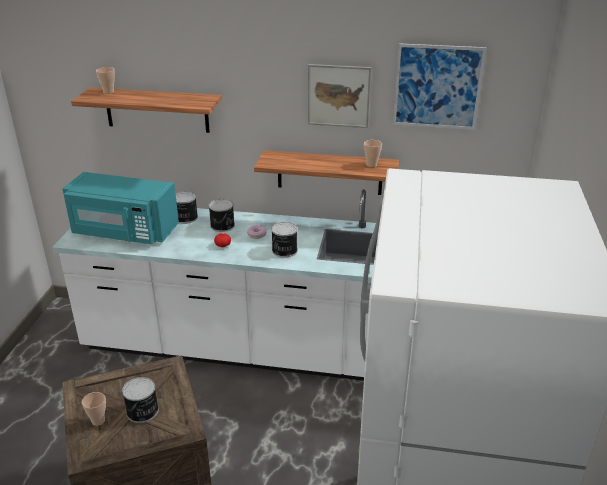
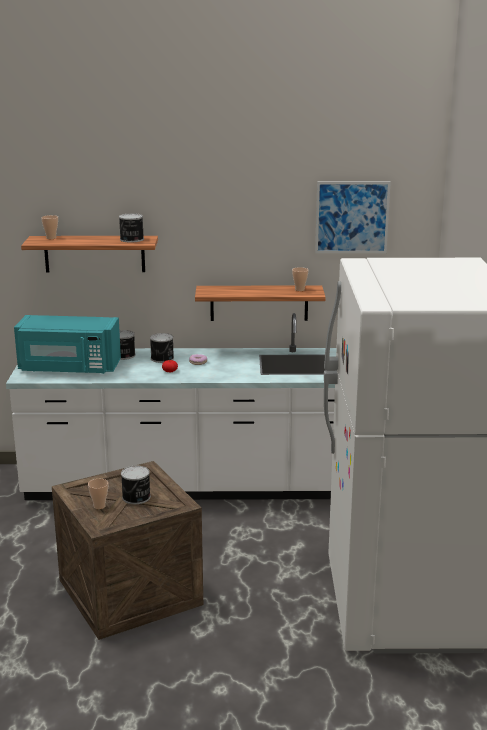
camera: 10 degrees left, 10 degrees down
can [271,222,298,258] -> can moved to [119,213,144,242]
picture [308,64,371,128] -> none

